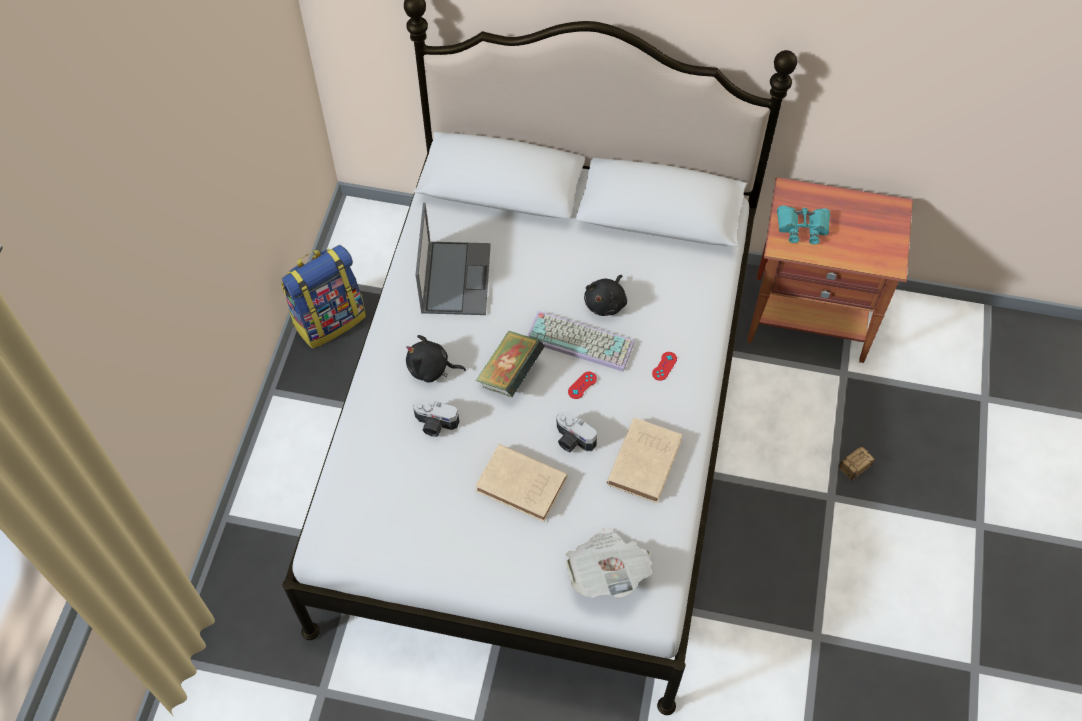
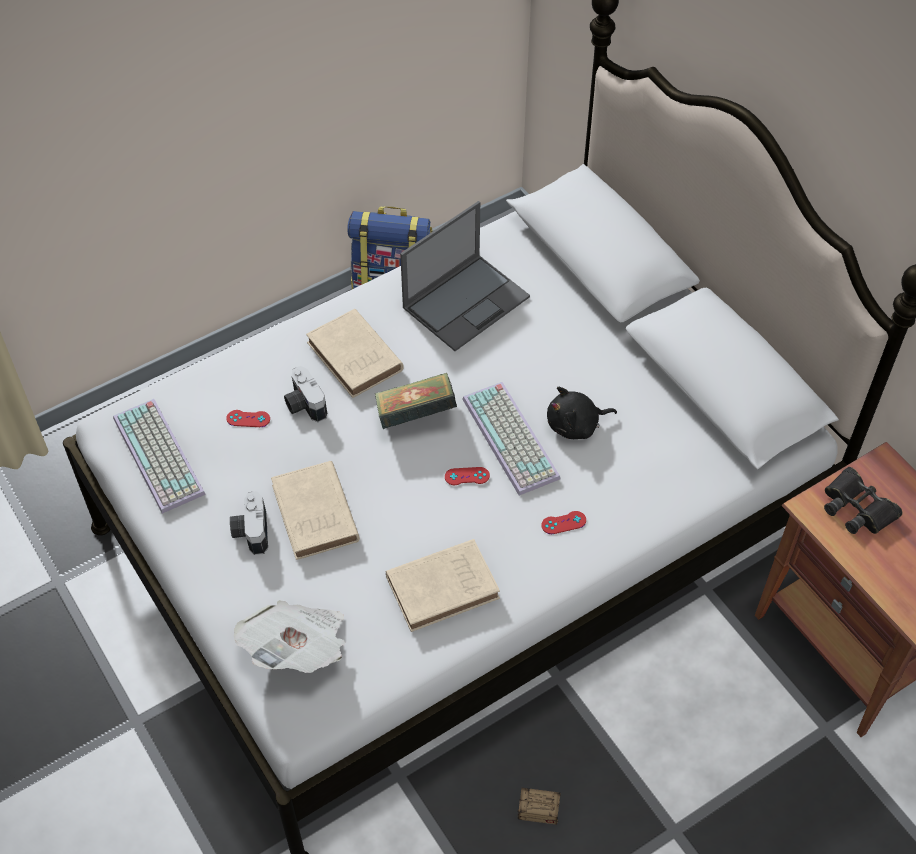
camera: 45 degrees right, 5 degrees down
black plush toy [406,335,466,382] -> beige book [306,309,404,398]
camera [557,411,597,452] -> camera moved to [230,491,268,555]
turquoise binoculars [777,206,830,244] -> black binoculars [824,467,903,534]
storage box [838,408,899,481] -> storage box moved to [518,781,618,825]
none -> keyboard [113,399,206,514]
none -> red game controller [226,410,270,427]

